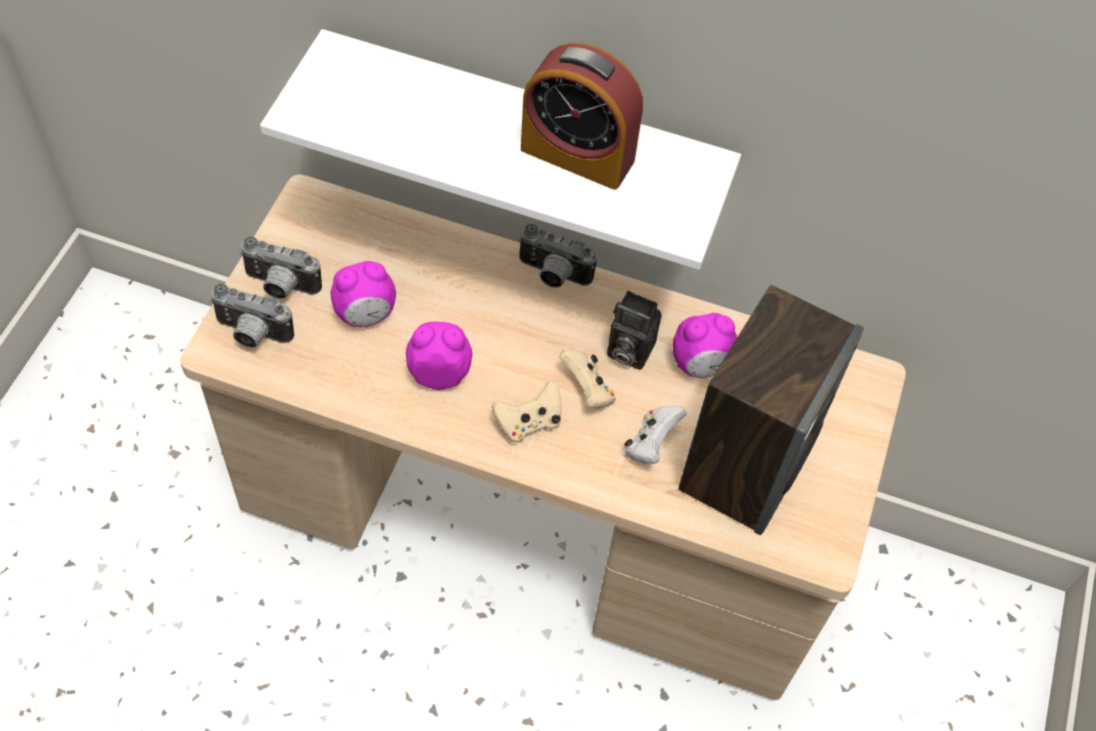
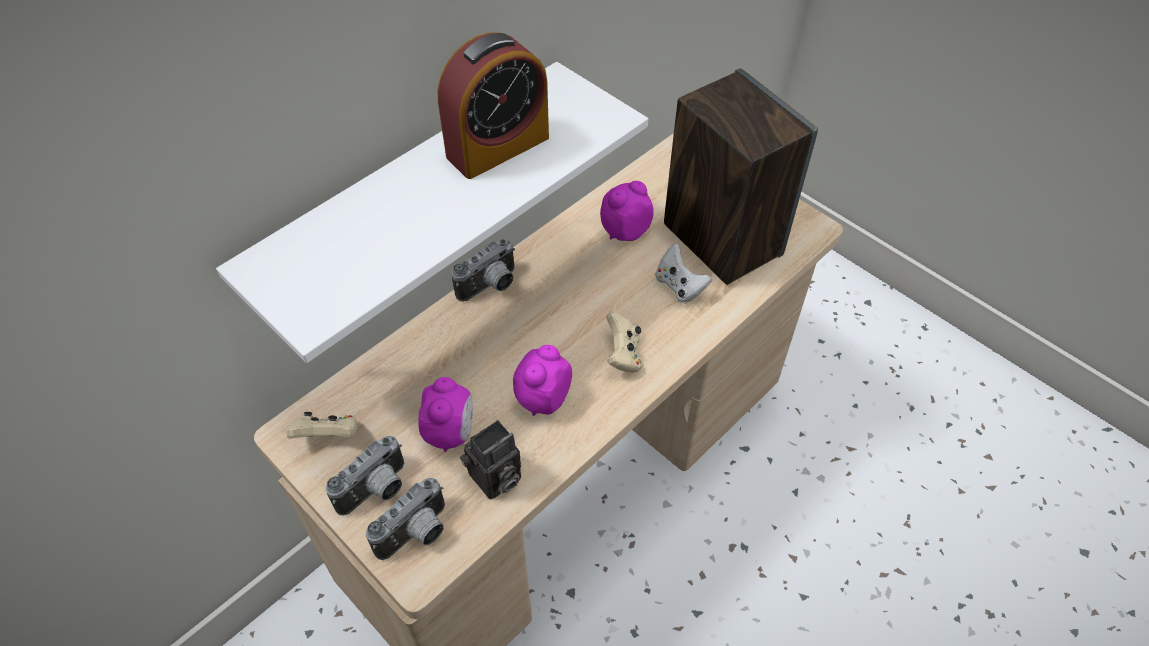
camera: 60 degrees left, 5 degrees down
beige game controller [559,349,616,409] -> beige game controller moved to [287,412,358,439]
camera [607,291,662,370] -> camera moved to [460,420,521,500]
alarm clock [673,313,737,378] -> alarm clock turned 135 degrees counterclockwise [600,181,654,241]

